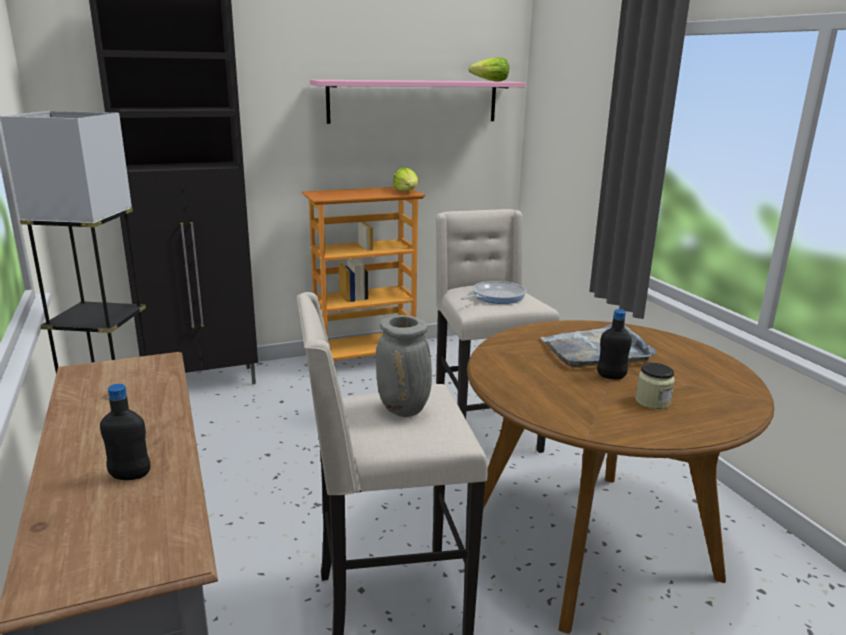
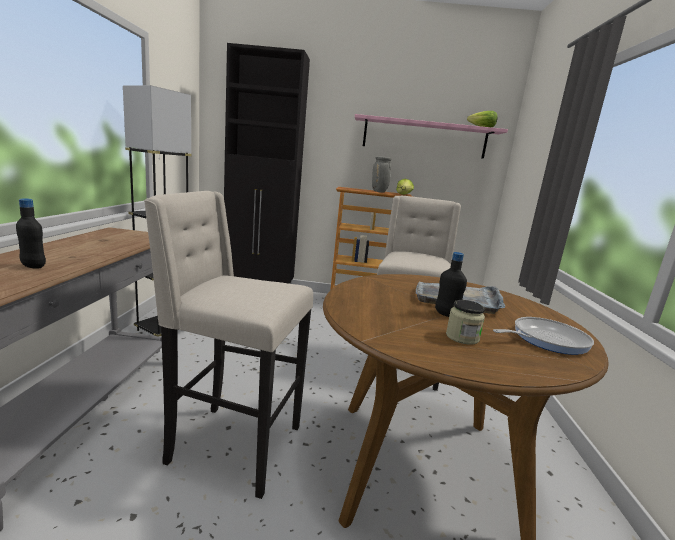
camera: 25 degrees right, 5 degrees down
grey vase [376,315,432,417] -> grey vase moved to [372,156,391,193]
frying pan [460,281,526,304] -> frying pan moved to [493,317,594,355]

